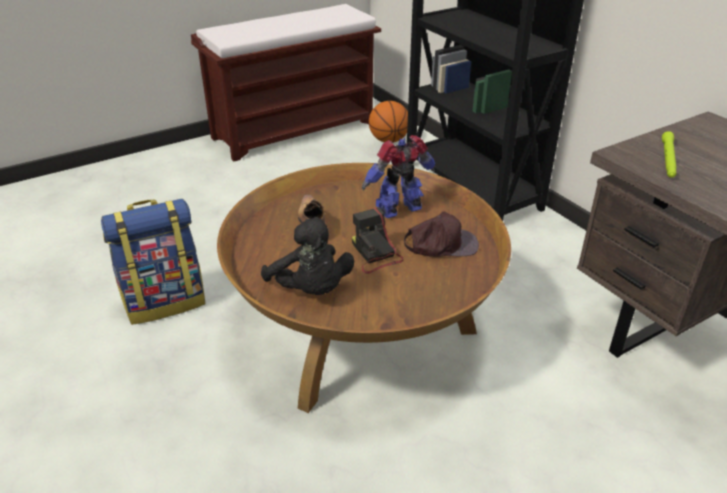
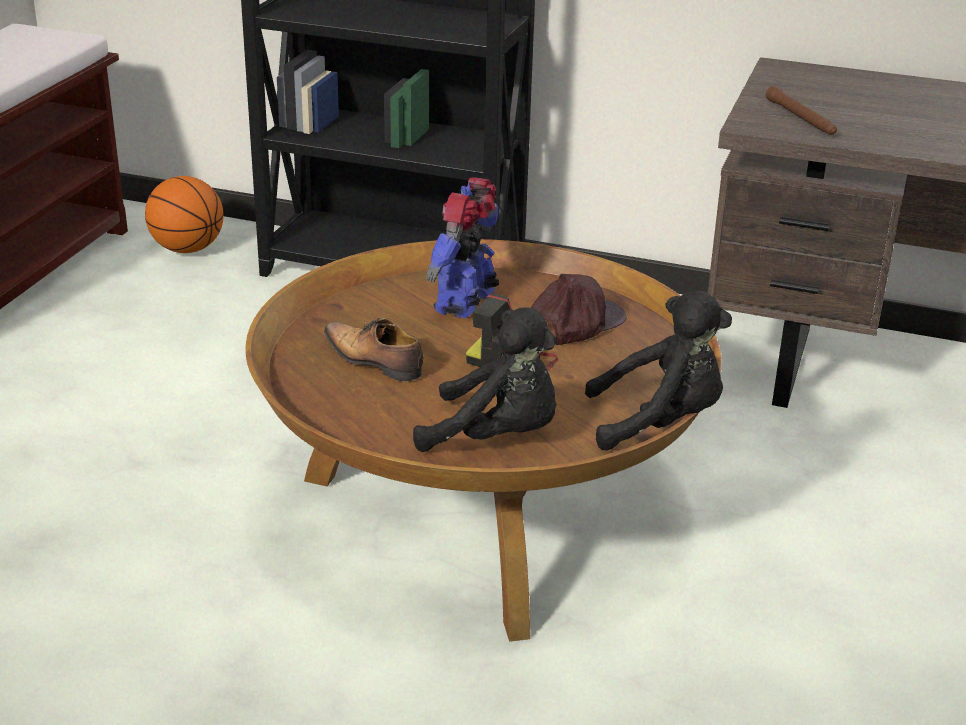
camera: 40 degrees left, 5 degrees down
backpack [101,199,206,325] -> none
green flashlight [662,131,676,178] -> brown flashlight [766,86,837,135]
none -> black plush toy [585,291,732,451]

